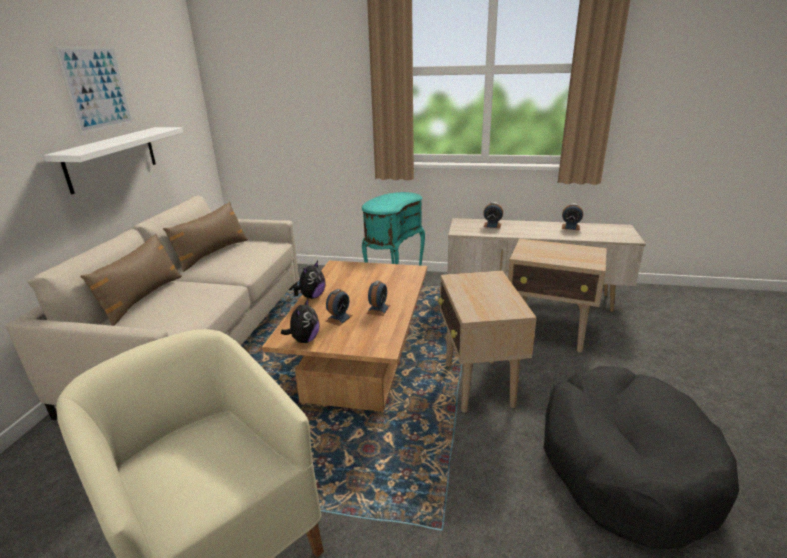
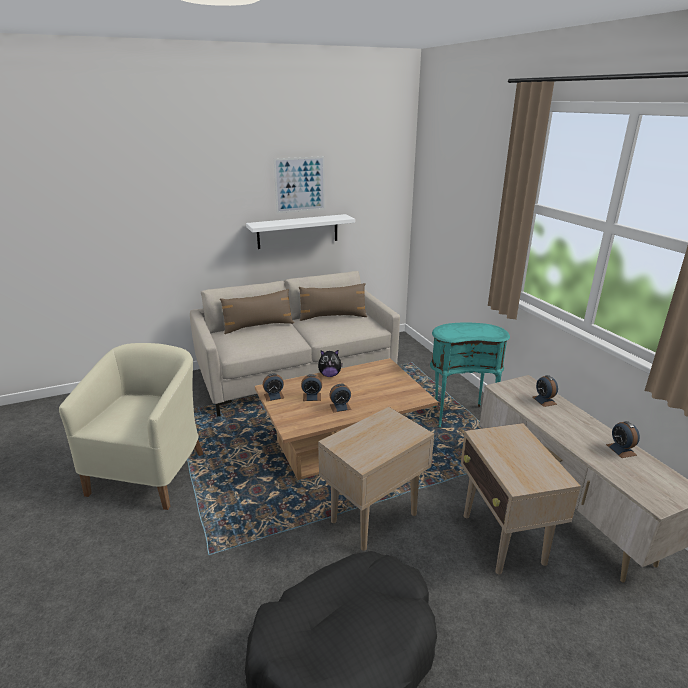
camera: 55 degrees right, 0 degrees up
plush toy [281,299,320,343] -> alarm clock [263,373,284,401]

